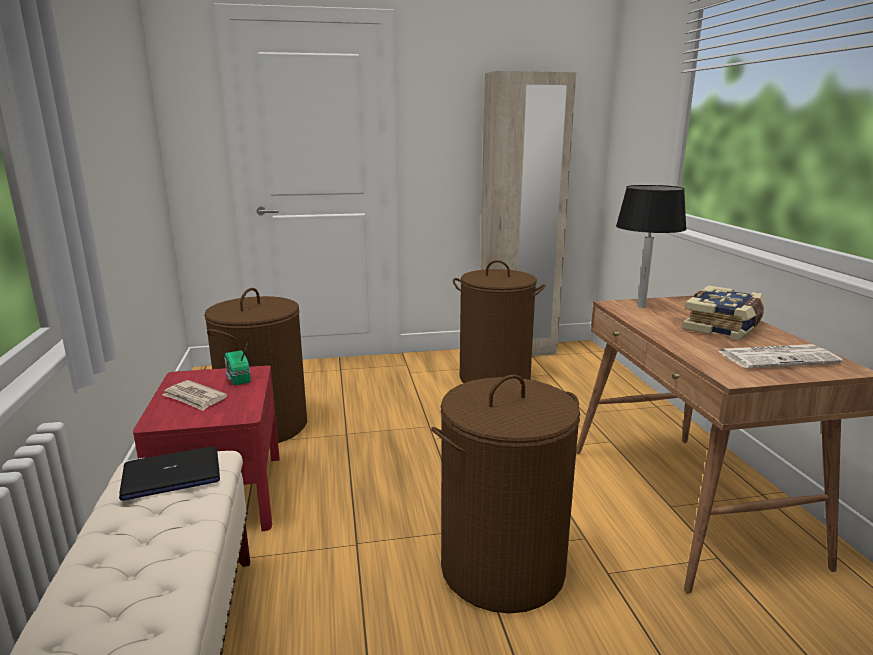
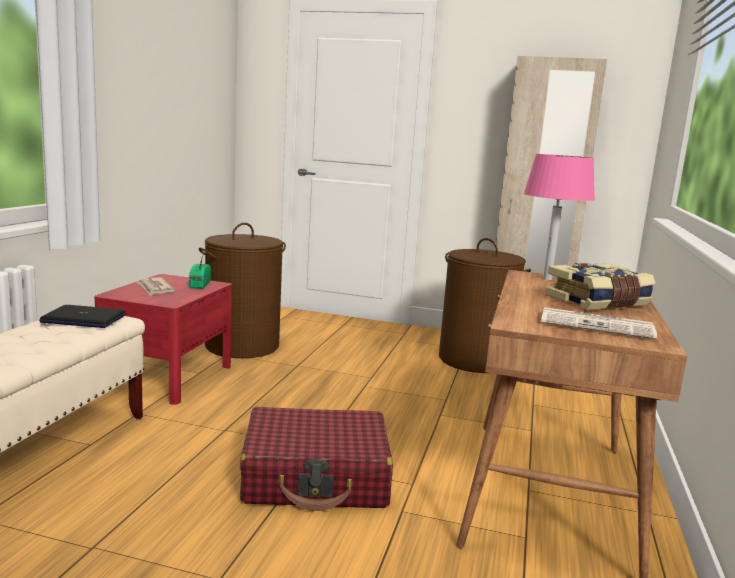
camera: 25 degrees right, 5 degrees down
brown laundry basket [431,375,580,614] -> red suitcase [240,407,393,511]
black table lamp [616,185,687,308] -> pink table lamp [524,154,595,280]

